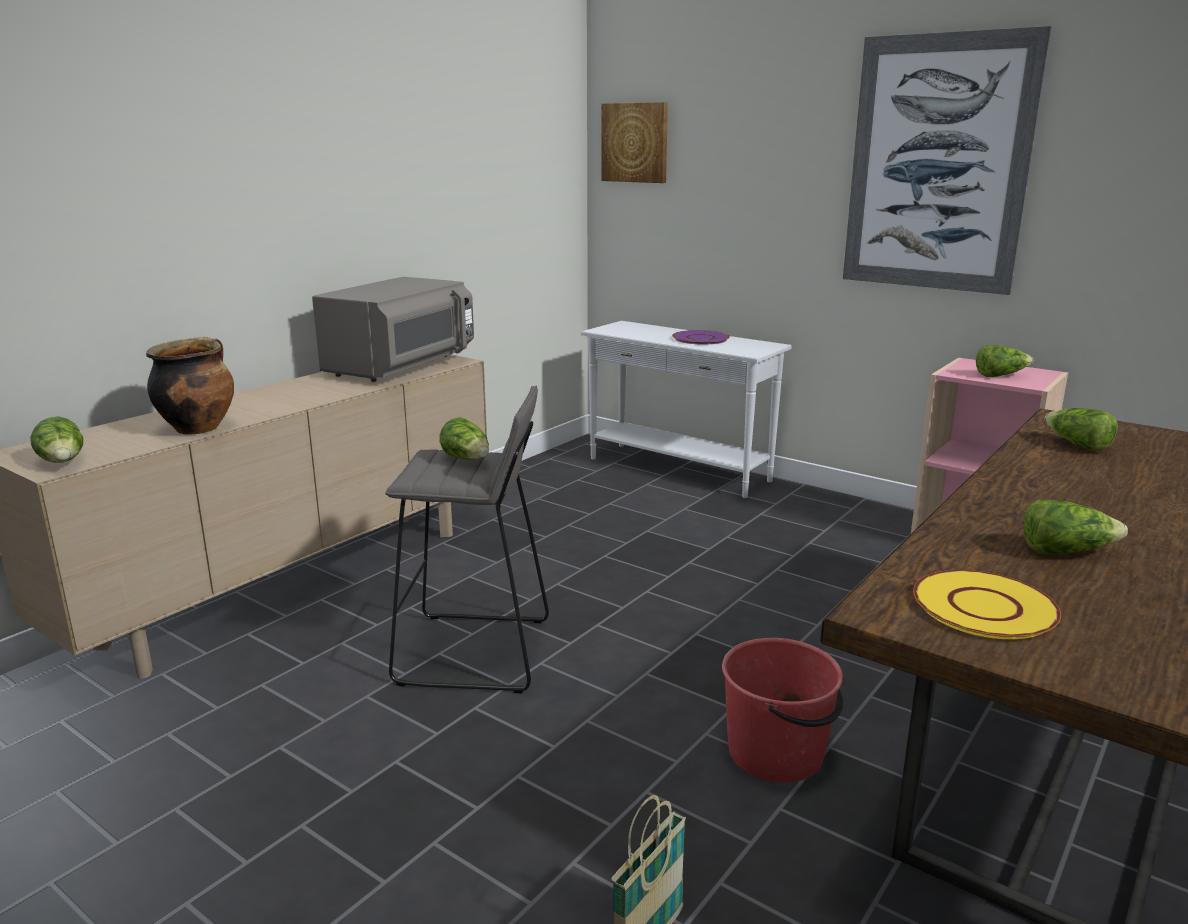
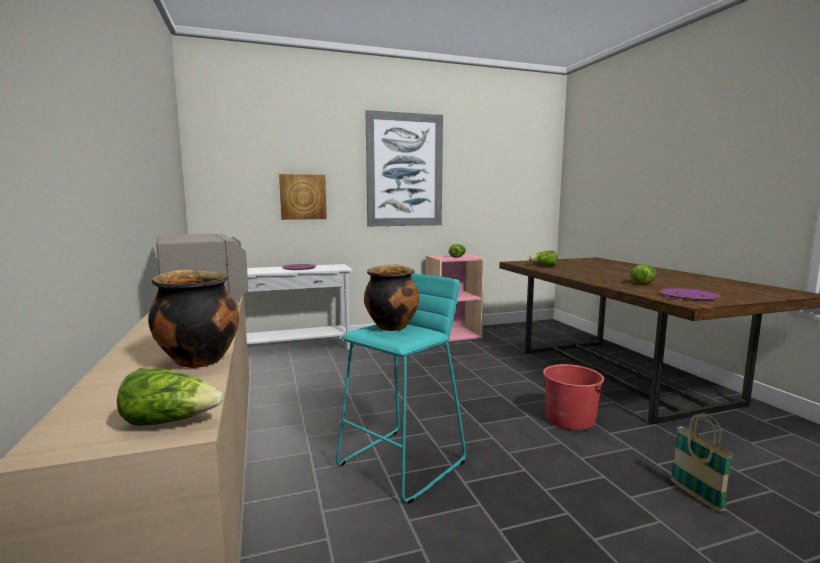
camera: 55 degrees left, 10 degrees down
grey stool [385,386,549,693] -> turquoise stool [336,273,466,503]
lettuce [440,417,489,459] -> cooking pot [364,264,419,331]
picture [601,102,668,183] -> picture moved to [279,174,327,220]
yellow plate [913,570,1061,639] -> purple plate [660,288,720,301]

